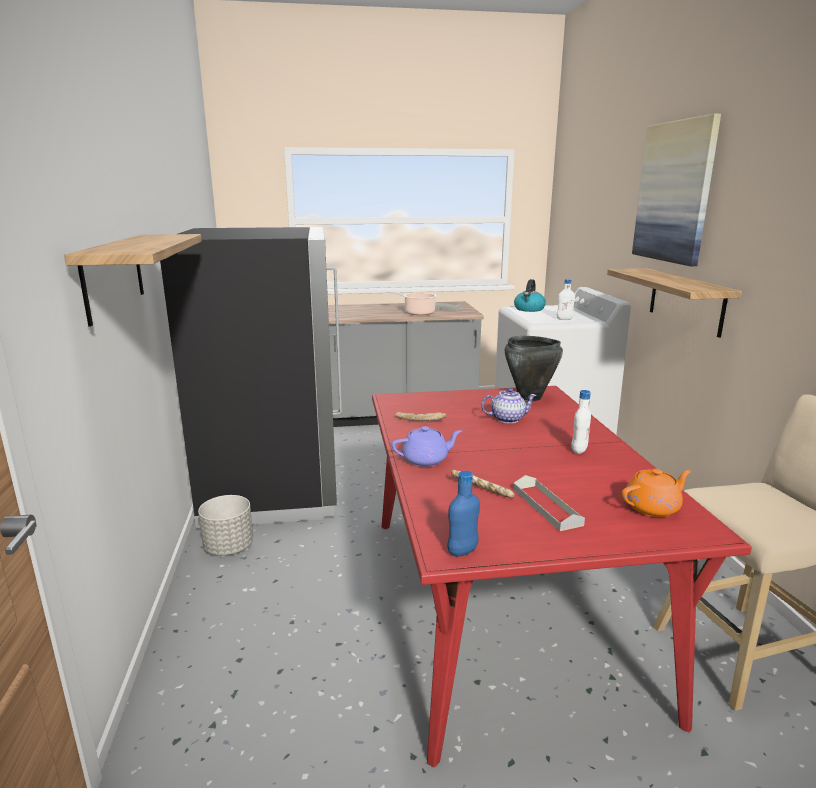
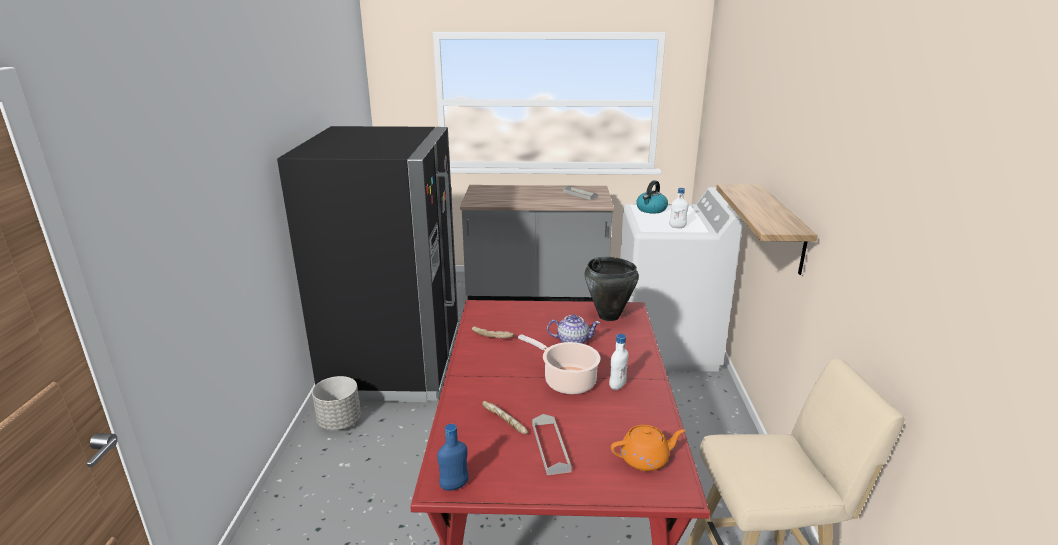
camera: 10 degrees right, 5 degrees up
shelf [64,234,202,327] -> none
cooking pot [386,291,437,315] -> cooking pot moved to [518,334,600,394]
purple teapot [392,426,462,467] -> none
picture [632,114,721,266] -> none

